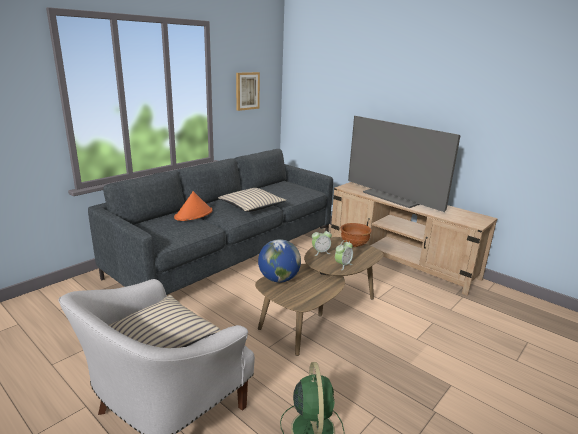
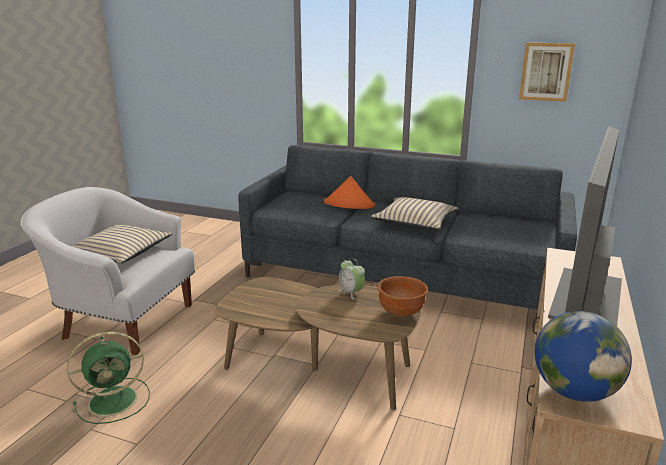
camera: 70 degrees right, 0 degrees up
globe [258,239,301,283] -> globe moved to [535,311,632,402]
alarm clock [335,240,353,270] -> none

